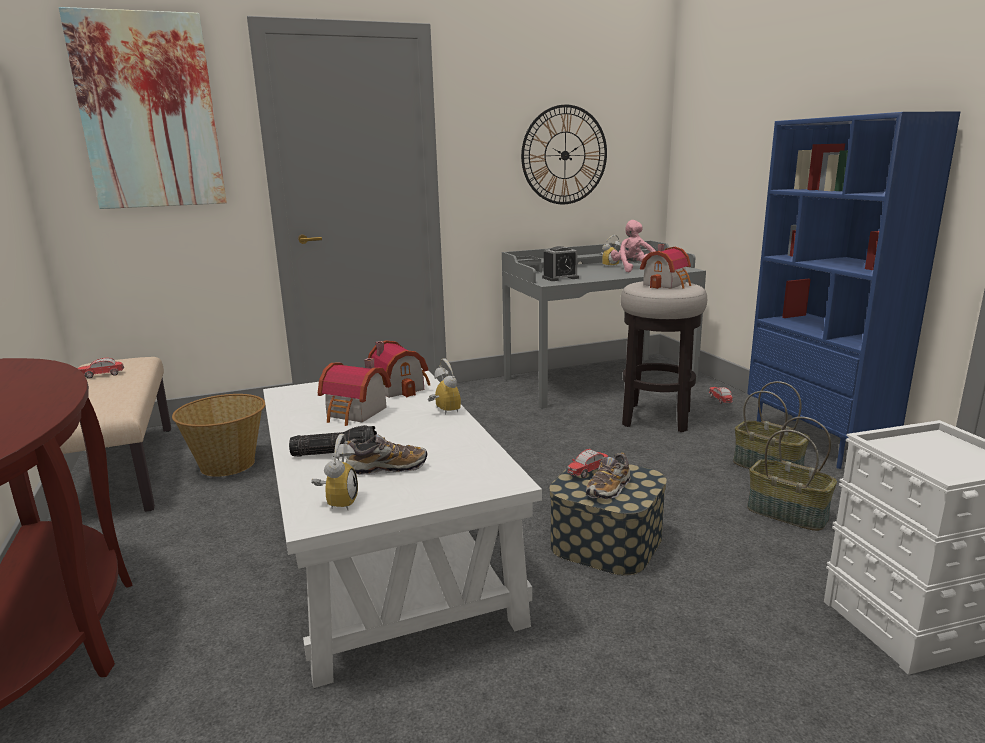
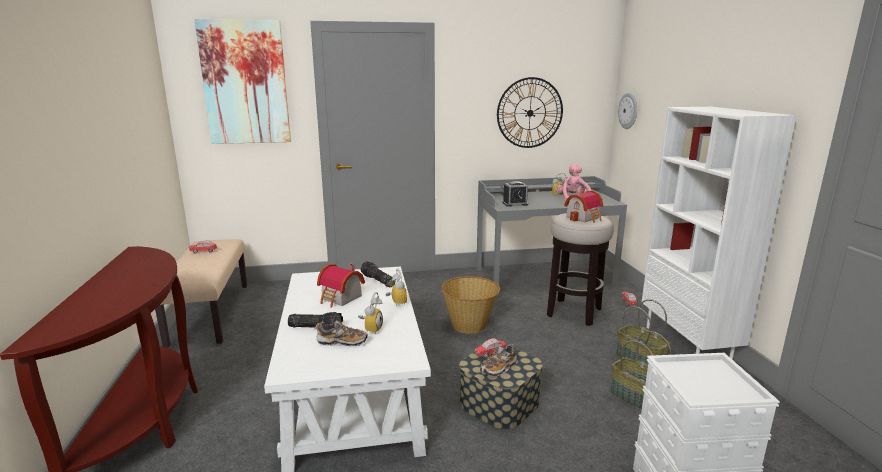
camera: 10 degrees right, 0 degrees up
basket [172,394,265,477] -> basket moved to [441,276,500,334]
alarm clock [311,434,358,510] -> alarm clock moved to [358,292,383,334]
toy house [368,340,430,398] -> flashlight [361,261,395,287]
blue bookcase [747,112,960,469] -> white bookcase [642,107,797,360]
none -> wall clock [618,93,637,129]

